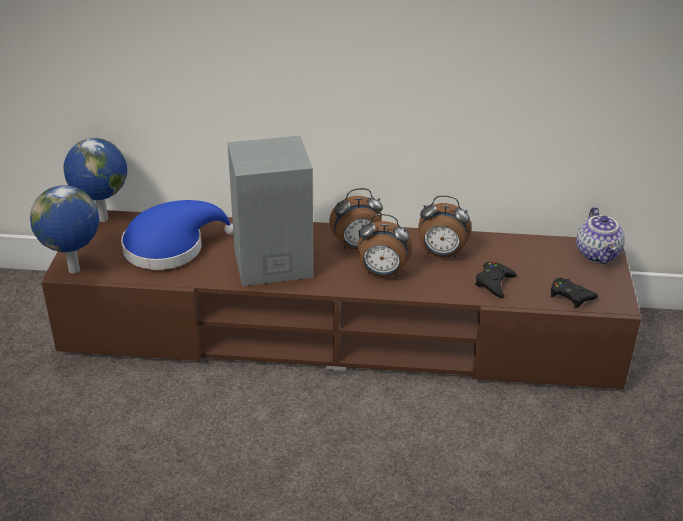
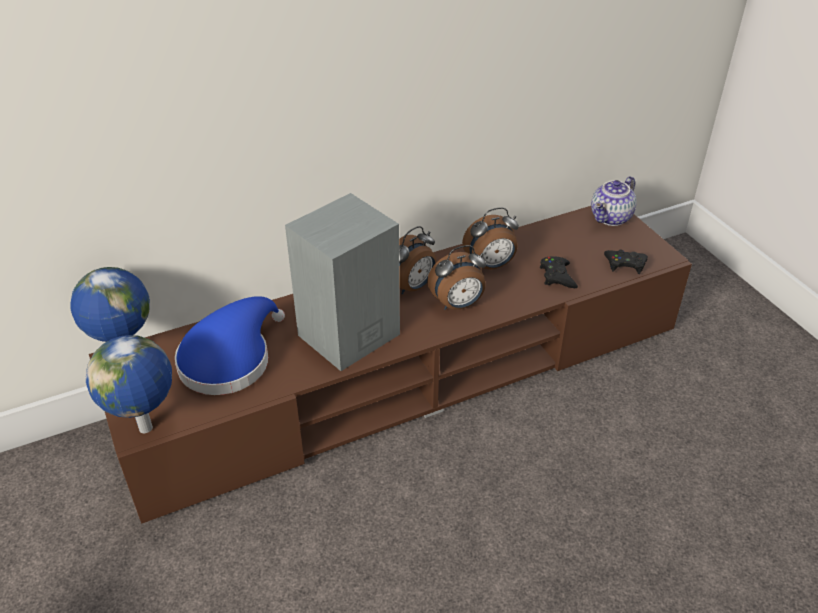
camera: 30 degrees left, 5 degrees up
teapot [576,207,625,264] -> teapot turned 75 degrees clockwise [591,176,637,226]

